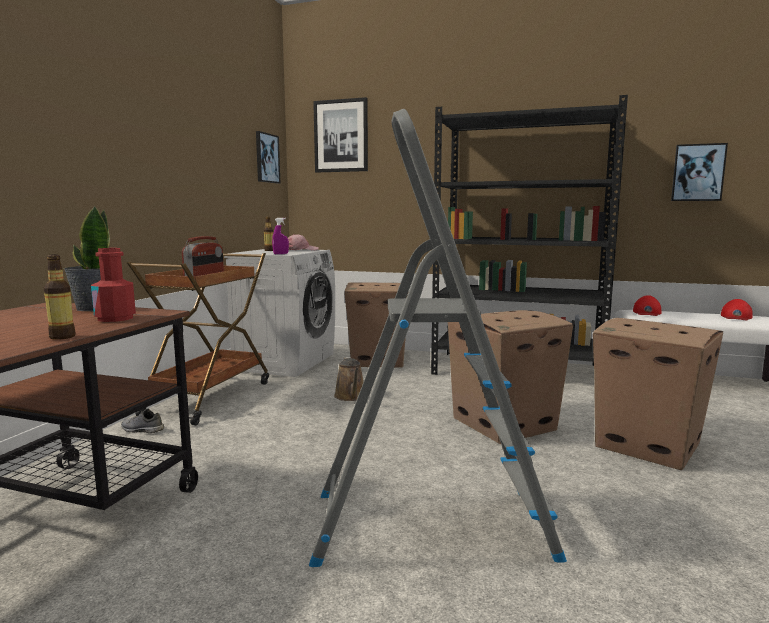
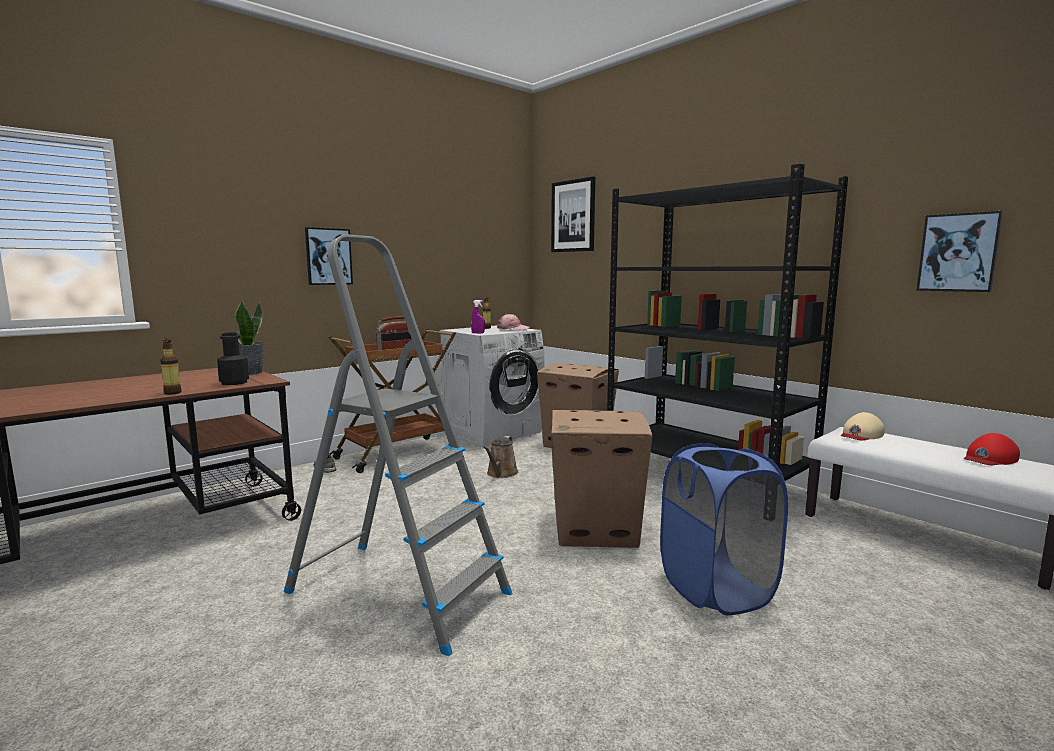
camera: 30 degrees right, 0 degrees up
red bottle [91,248,136,322] -> black bottle [217,332,249,385]
picture [256,131,280,183] -> picture moved to [305,227,353,285]
cardboard box [593,318,723,470] -> blue laundry basket [660,443,788,615]
red cap [633,295,661,316] -> beige cap [841,412,885,440]

